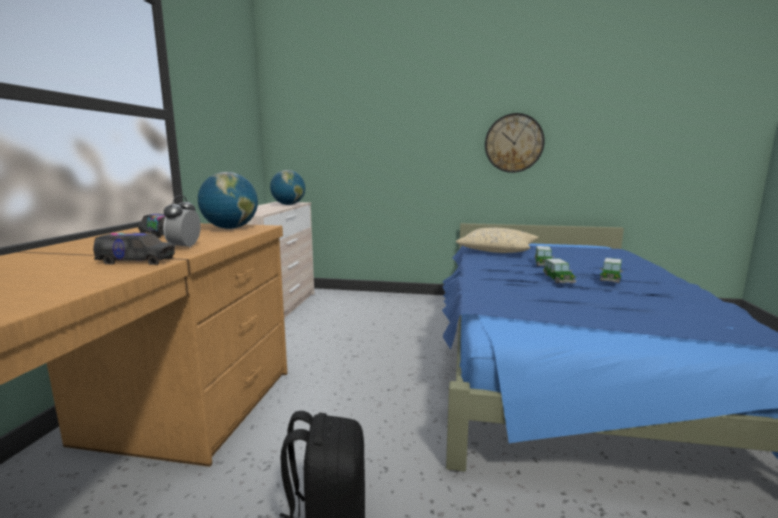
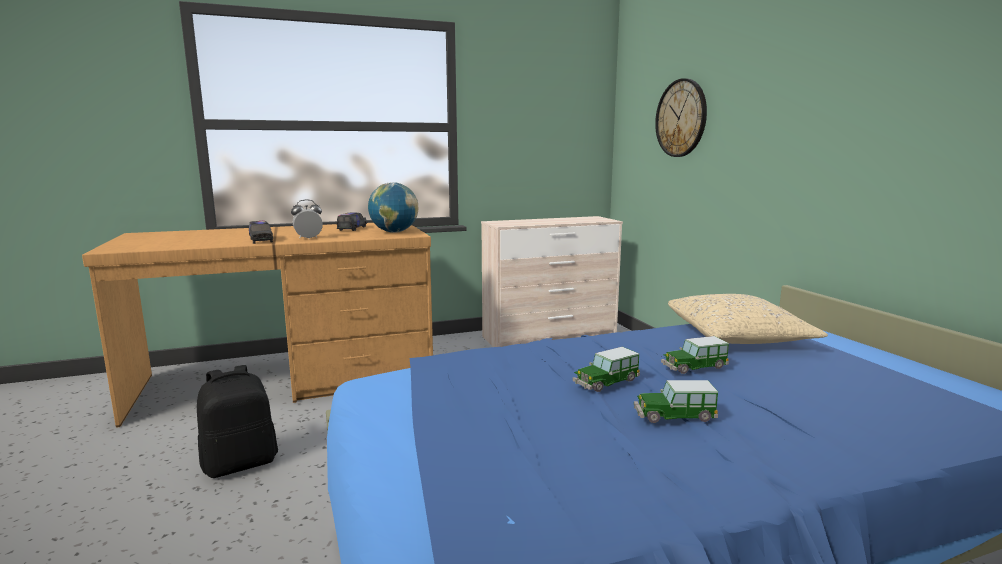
camera: 60 degrees right, 0 degrees up
globe [270,170,305,205] -> none
wall clock [485,113,545,173] -> wall clock moved to [655,78,707,157]

